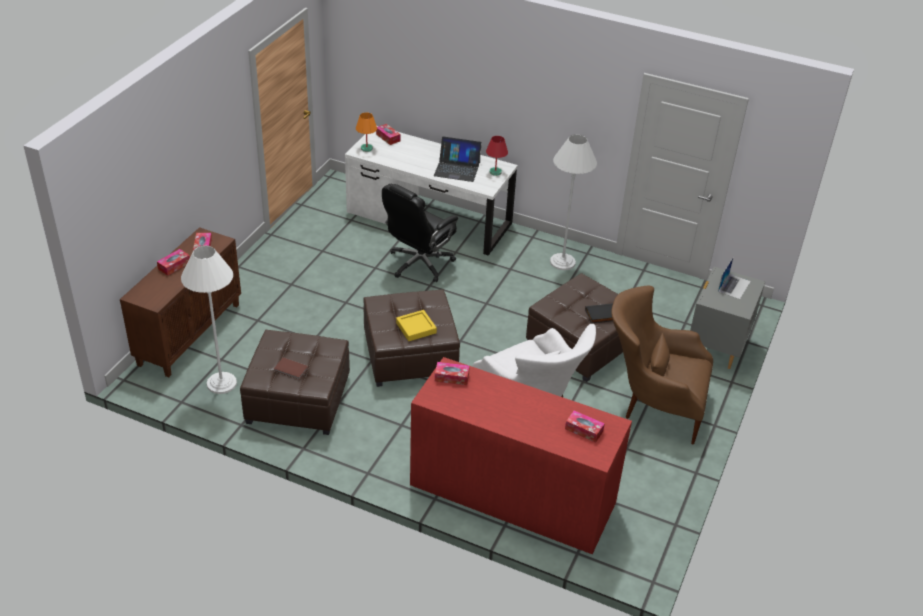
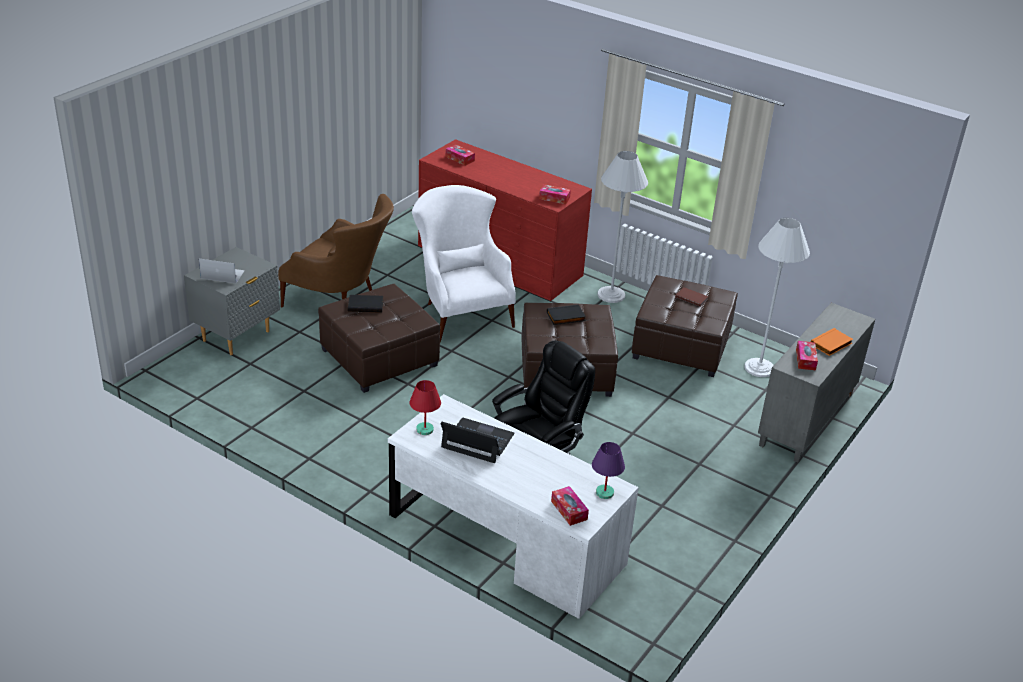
camera: 170 degrees left, 5 degrees down
brown cabinet [120,227,241,378] -> grey cabinet [758,303,875,463]
tissue box [157,249,190,276] -> orange book [810,328,853,356]
orange table lamp [356,112,377,152] -> purple table lamp [592,442,625,499]
yellow tray [396,310,437,341] -> black book [547,304,586,325]
white floor lamp [550,134,597,270] -> white floor lamp moved to [597,151,648,303]
laptop [718,258,751,299] -> laptop turned 60 degrees clockwise [199,259,245,283]

